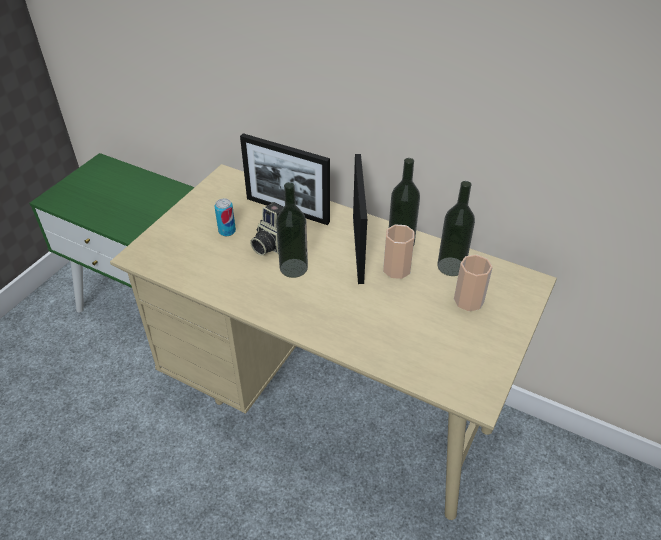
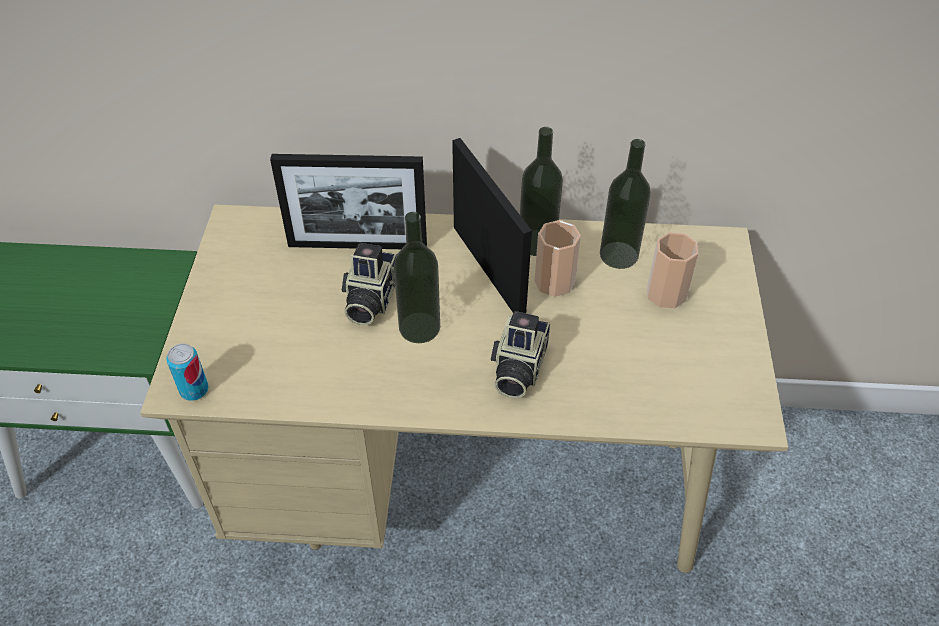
camera: 25 degrees left, 5 degrees up
can [215,198,236,236] -> can moved to [166,344,209,401]
none -> camera [491,311,550,399]

